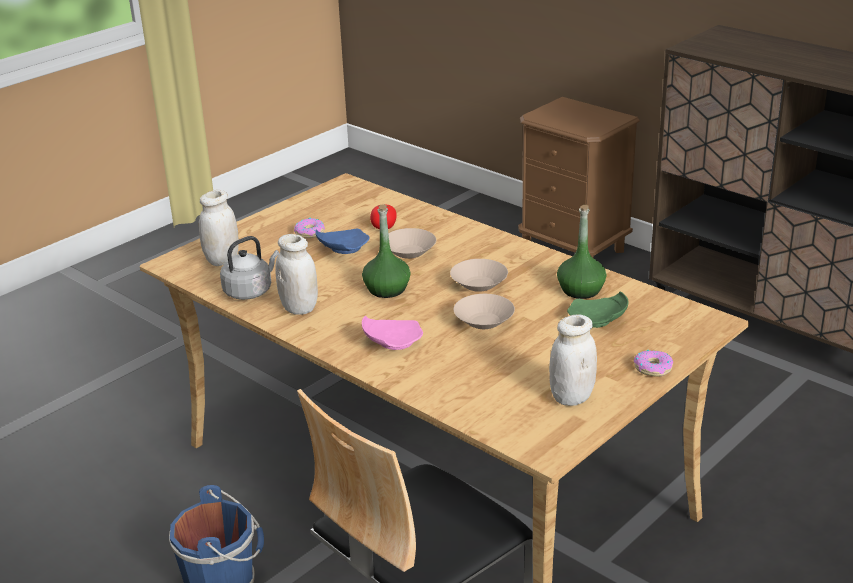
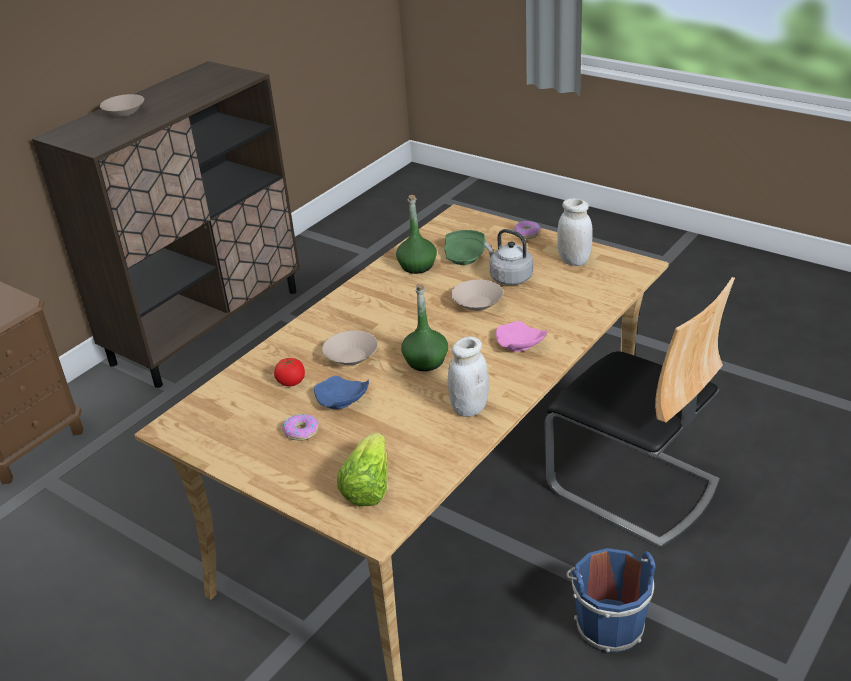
camera: 95 degrees left, 5 degrees up
white jar [199,190,239,266] -> lettuce [337,433,388,506]
grey kettle [220,236,279,300] -> grey kettle moved to [484,229,533,285]
beige bowl [450,259,508,292] -> beige bowl moved to [100,94,144,117]

